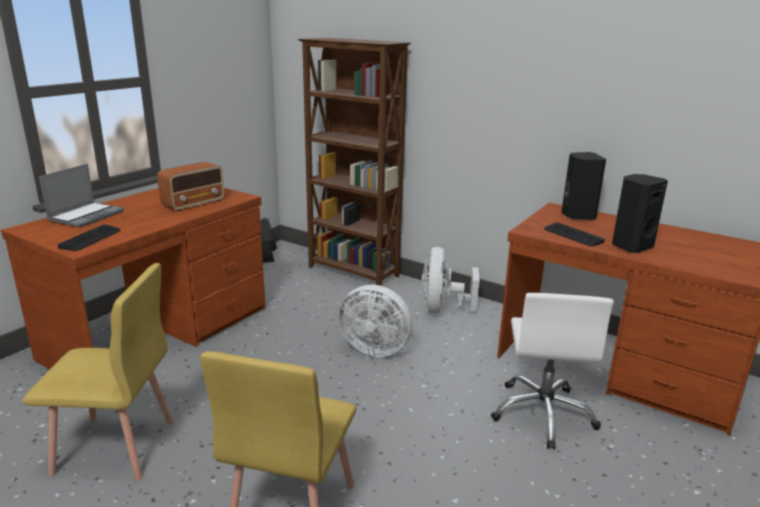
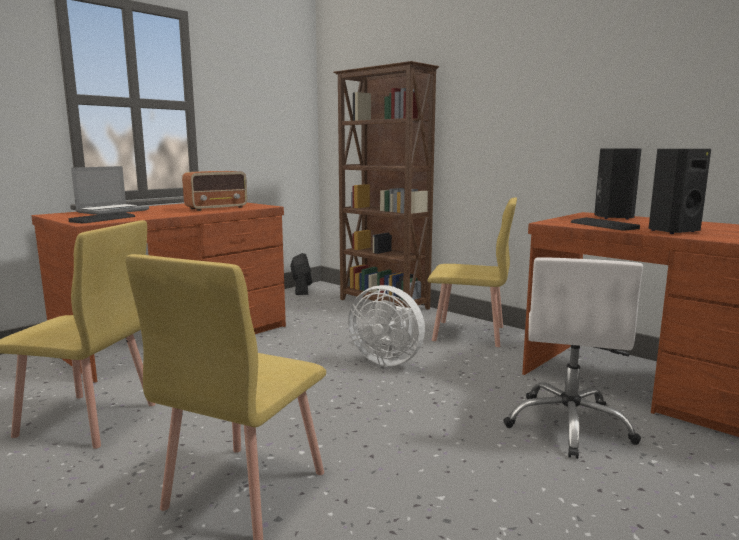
camera: 10 degrees right, 10 degrees down
white fan [422,247,480,313] -> yellow chair [428,197,517,347]

